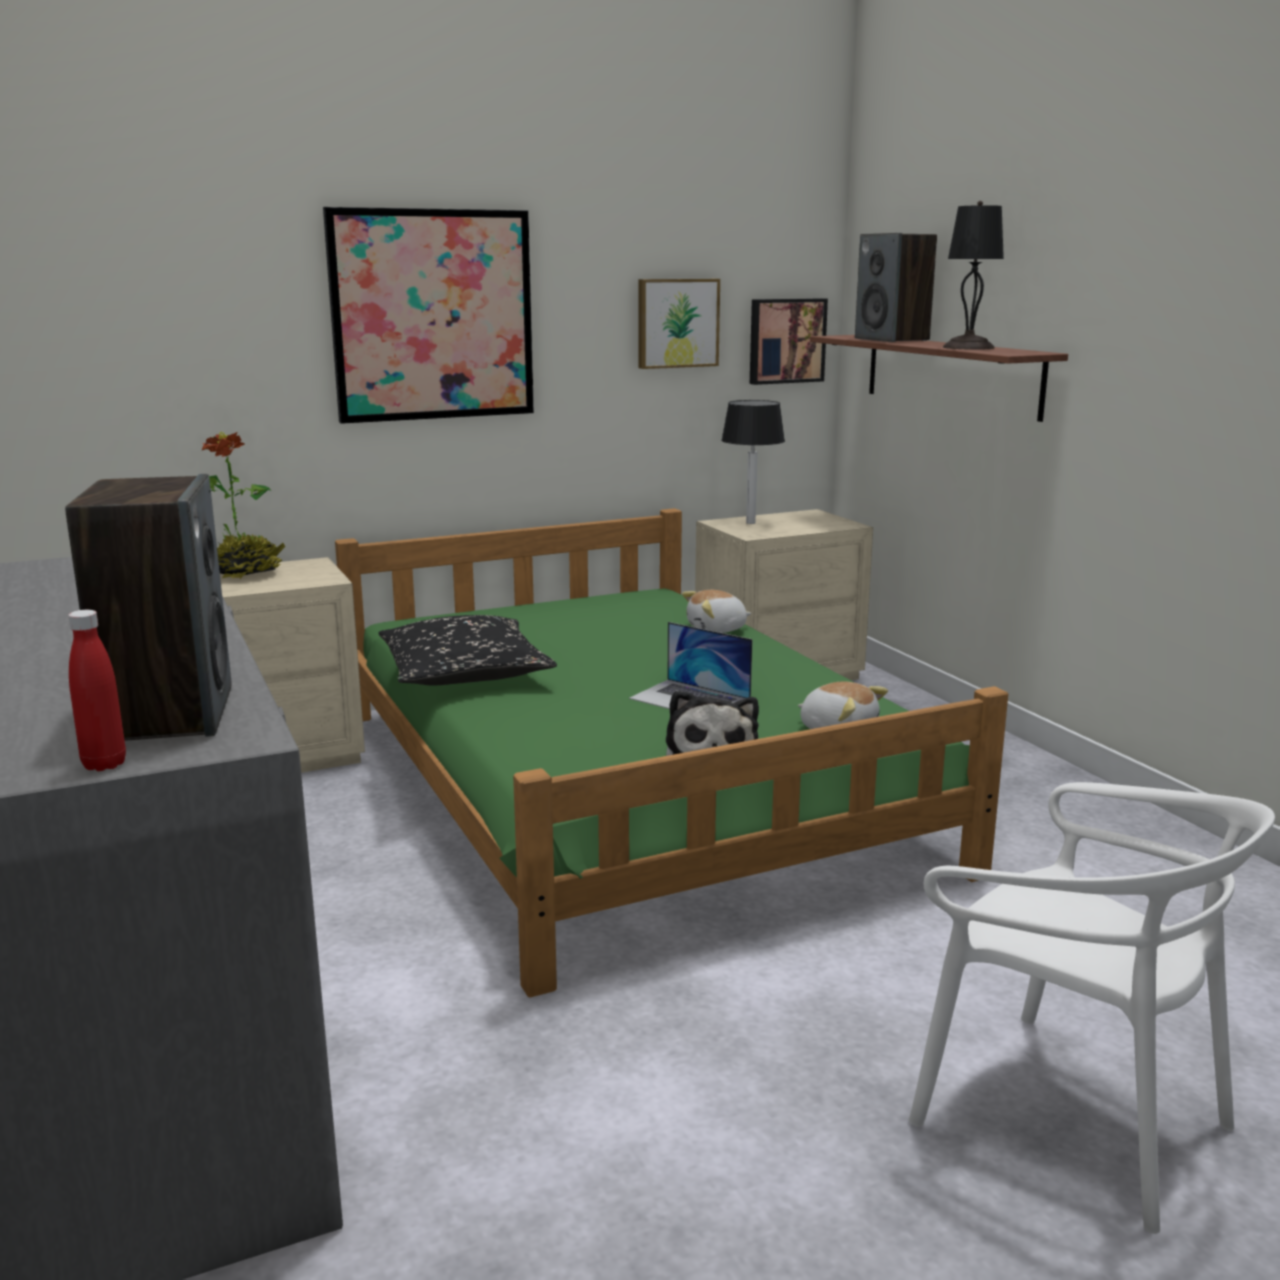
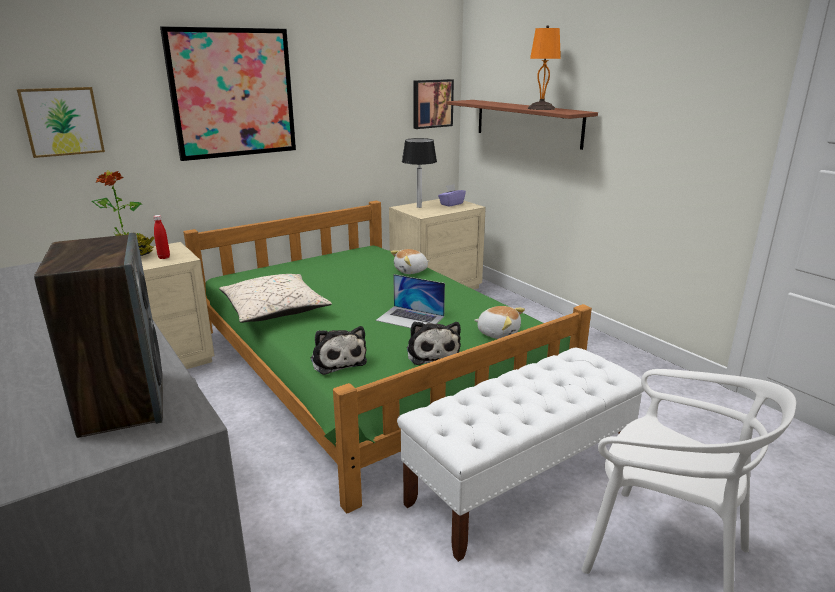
camera: 10 degrees left, 5 degrees up
red bottle [68,610,126,771] -> red bottle moved to [153,215,170,259]
black pillow [378,615,557,685] -> beige pillow [219,274,332,323]
picture [638,279,720,369] -> picture moved to [17,87,105,158]
speaker [855,233,937,342] -> none
black table lamp [943,201,1004,350] -> orange table lamp [527,25,561,110]
none -> plush toy [311,326,367,375]
none -> white bench [397,347,644,562]
none -> purple tissue box [438,184,466,207]

